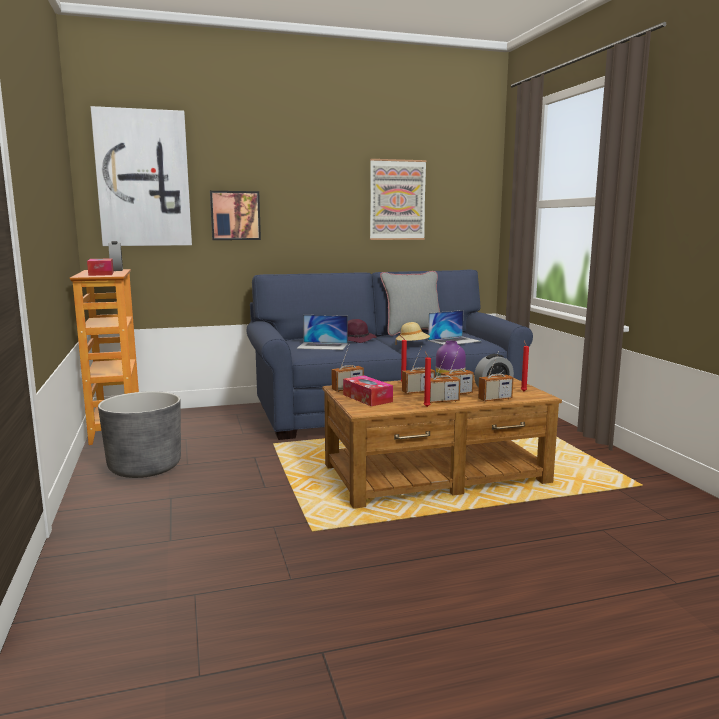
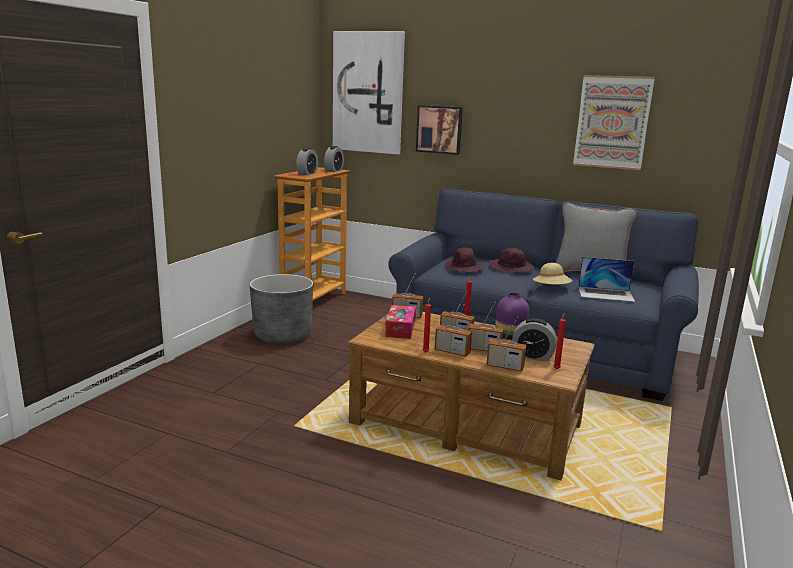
camera: 40 degrees right, 5 degrees up
tissue box [87,258,114,276] -> alarm clock [296,148,318,175]
laptop [297,315,348,350] -> purple hat [444,247,485,272]

